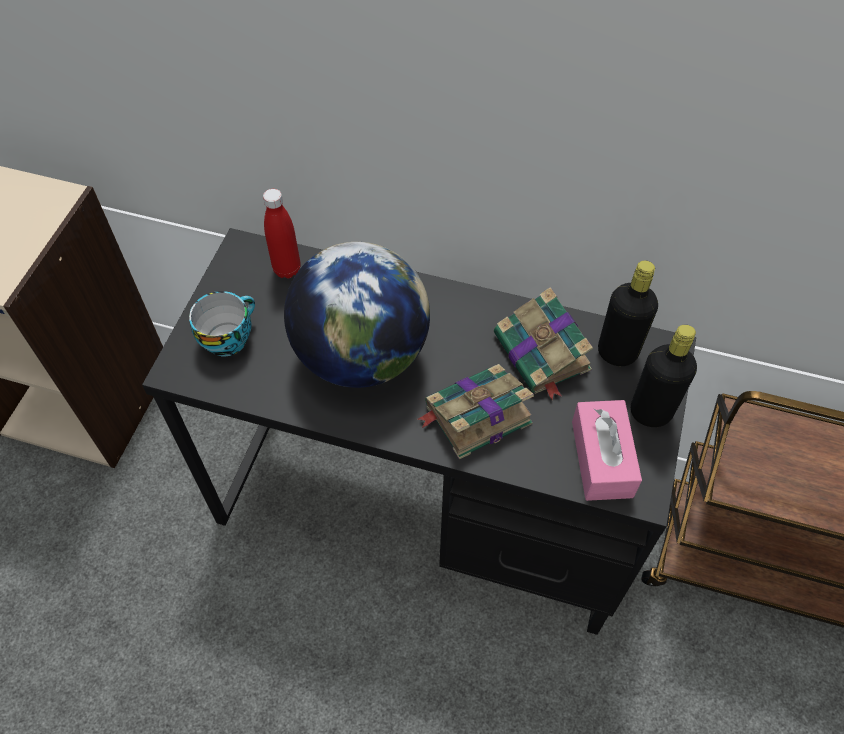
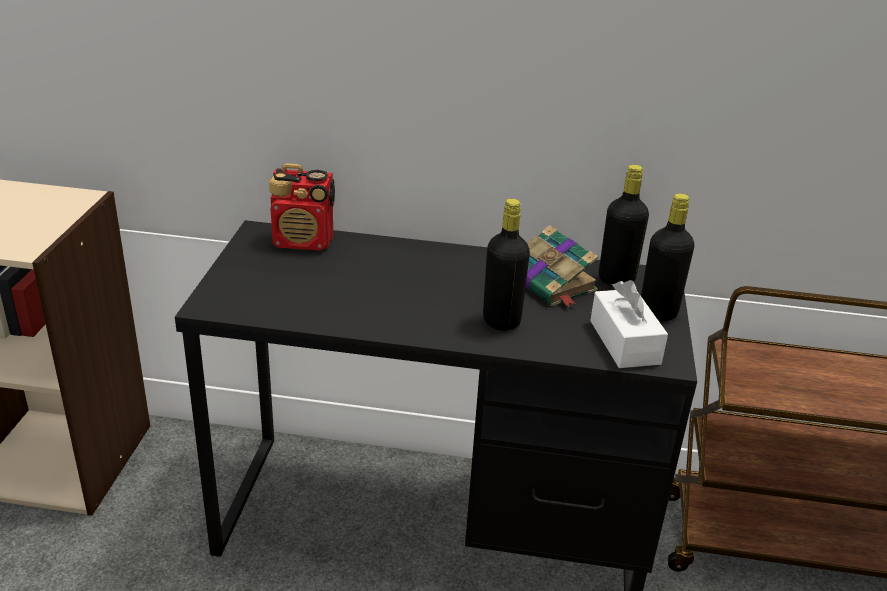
camera: 10 degrees left, 25 degrees down
cup [189,291,255,356] -> none
red bottle [263,189,301,279] -> radio [269,163,335,250]
globe [284,242,430,388] -> none
book [417,364,534,460] -> black bottle [483,199,530,331]
pink tissue box [572,400,642,501] -> white tissue box [590,280,668,368]

